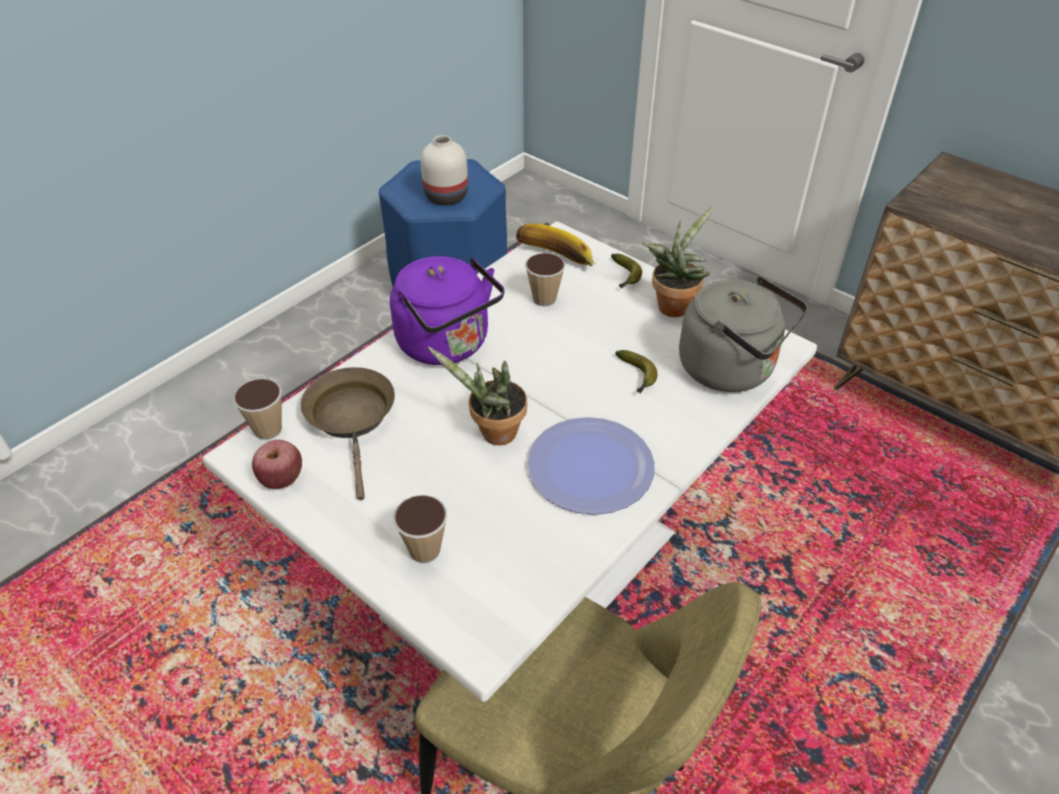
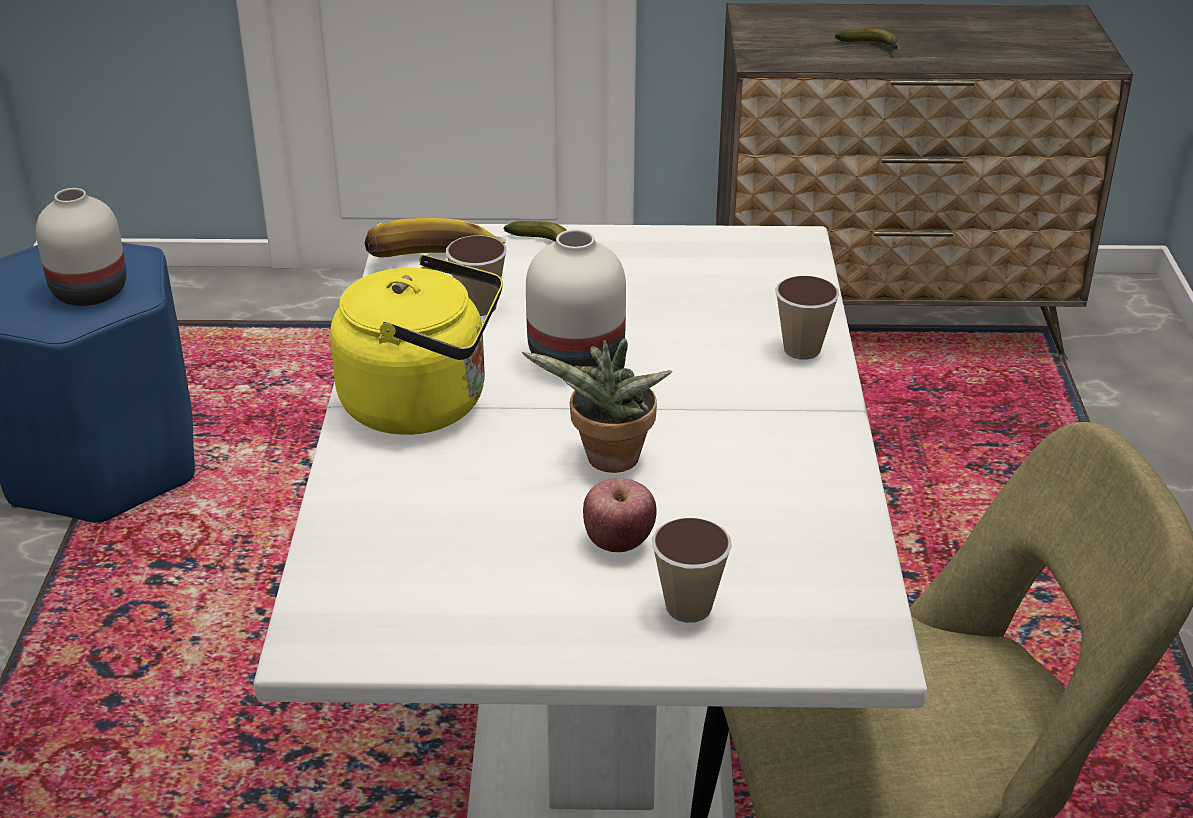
camera: 40 degrees left, 10 degrees down
cup [233,379,282,440] -> cup moved to [775,275,839,360]
apple [252,440,302,489] -> apple moved to [583,479,657,552]
brown frying pan [301,367,395,500] -> none
purple kettle [390,256,504,365] -> yellow kettle [330,255,503,435]
plate [527,417,655,515] -> none
banana [615,350,657,394] -> banana moved to [835,28,898,50]
potted plant [643,206,715,317] -> none
grey kettle [679,276,808,392] -> none
none -> white vase [526,229,626,367]

